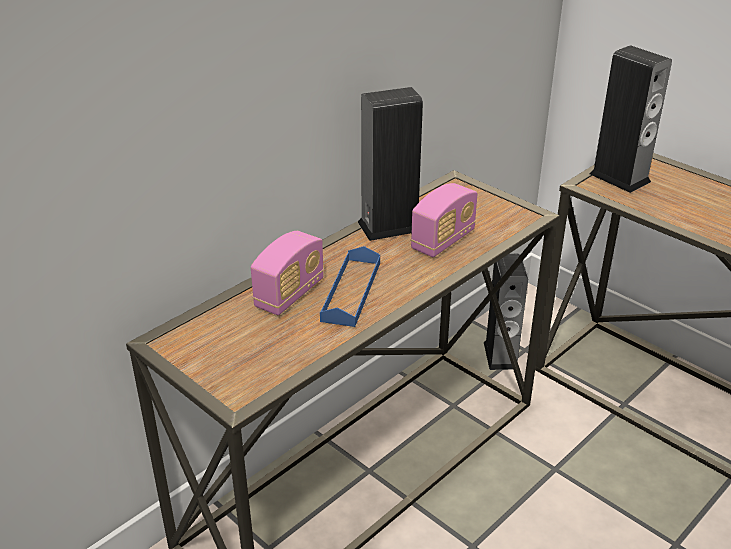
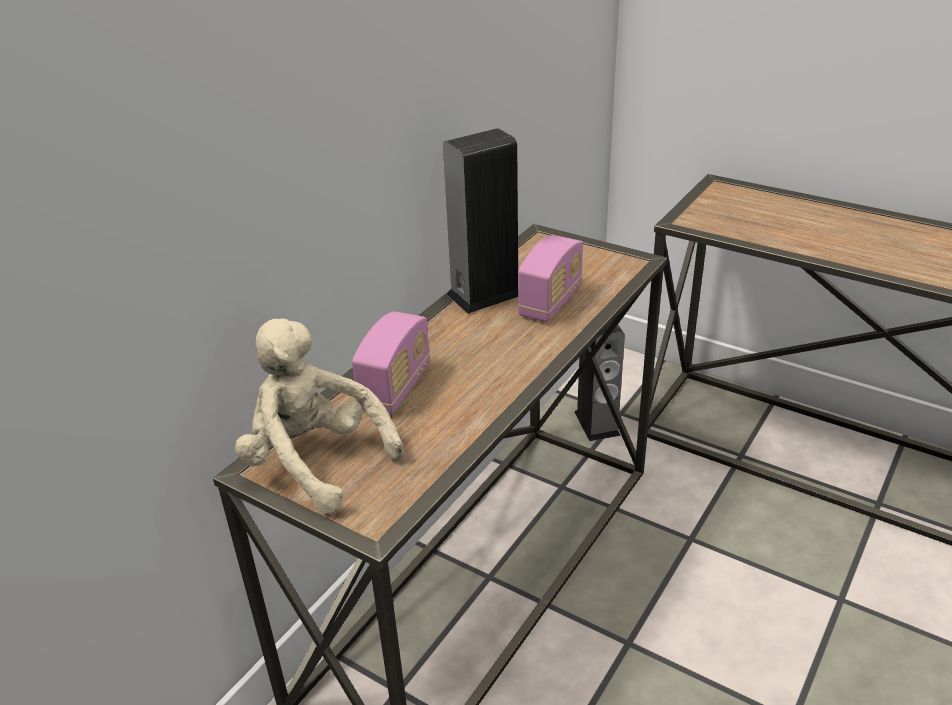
camera: 10 degrees left, 0 degrees up
blue tray [320,246,380,327] -> none
speaker [589,45,672,193] -> none
none -> beige plush toy [235,318,404,514]

